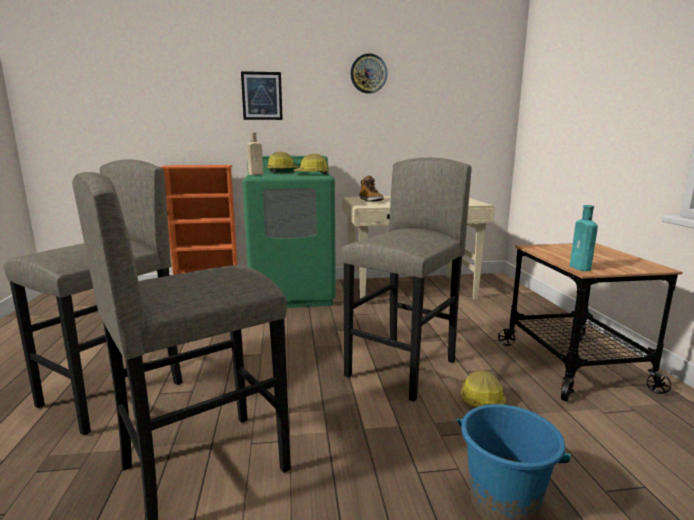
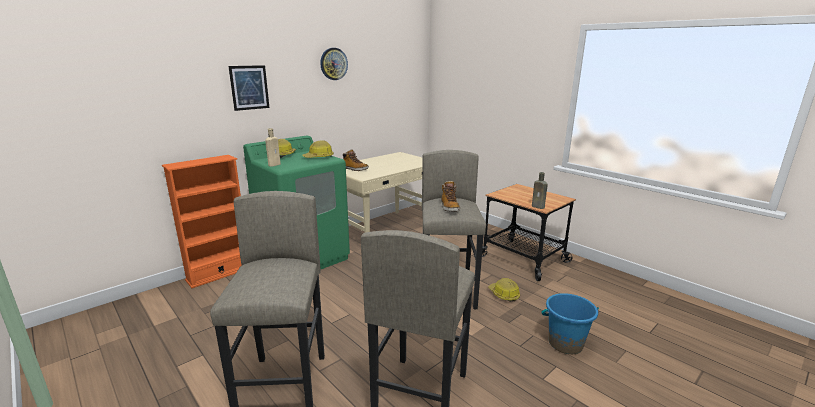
camera: 35 degrees left, 5 degrees up
turquoise bottle [570,205,598,271] -> brown bottle [532,172,548,209]
none -> boot [441,181,460,212]

